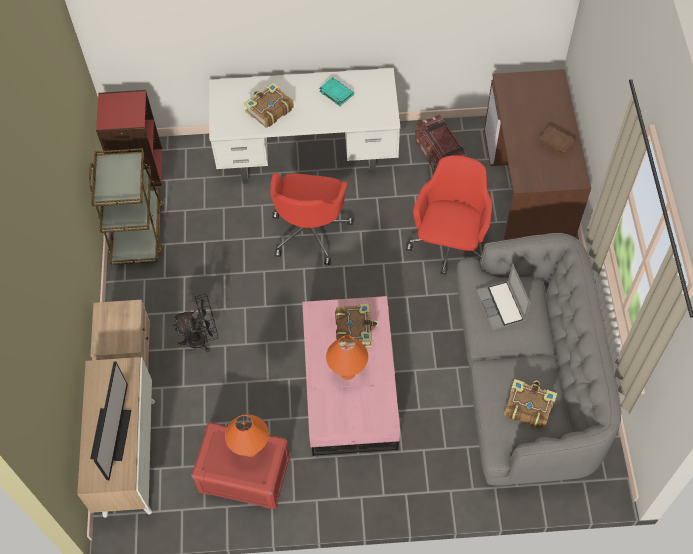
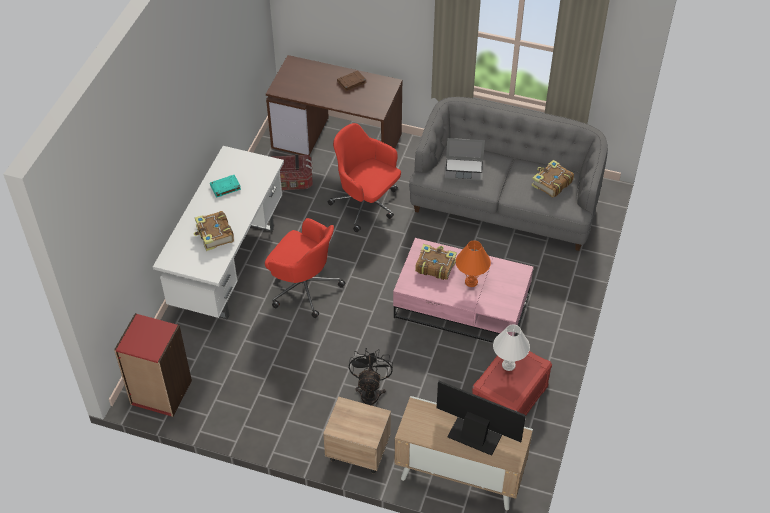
camera: 70 degrees left, 10 degrees down
brown cart [89,148,163,265] -> none
orange table lamp [225,415,269,457] -> white table lamp [493,324,530,371]

